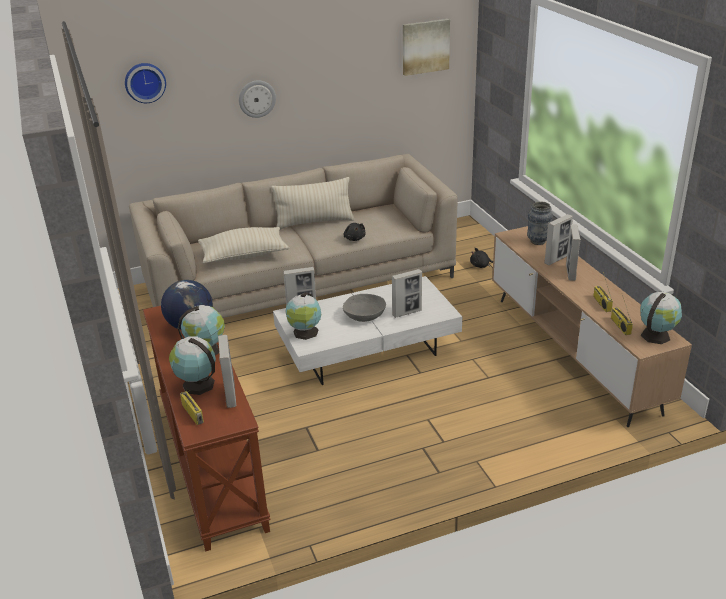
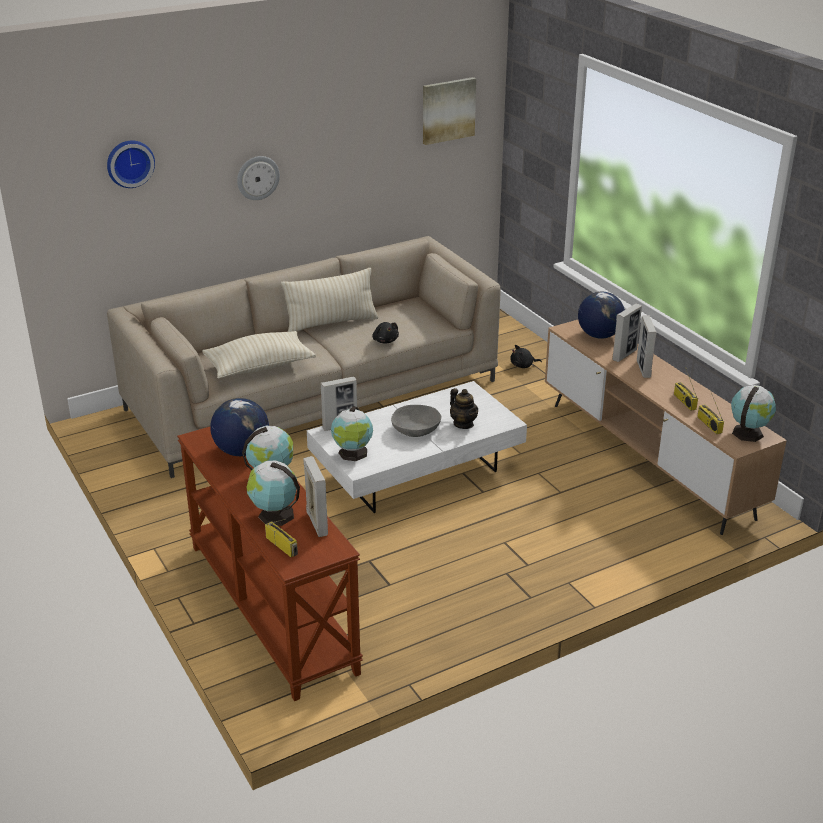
camera: 10 degrees left, 0 degrees up
picture frame [392,269,422,318] -> teapot [450,388,478,429]
vase [527,202,553,245] -> globe [578,292,625,339]

